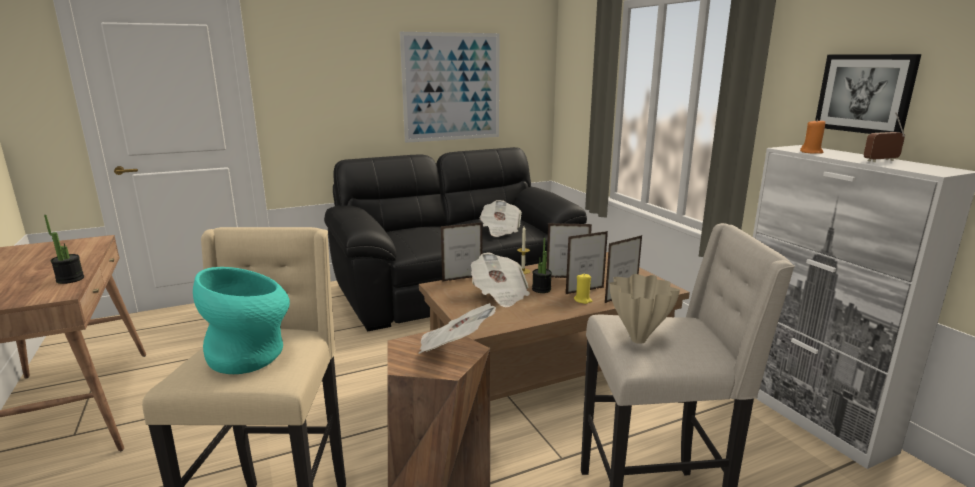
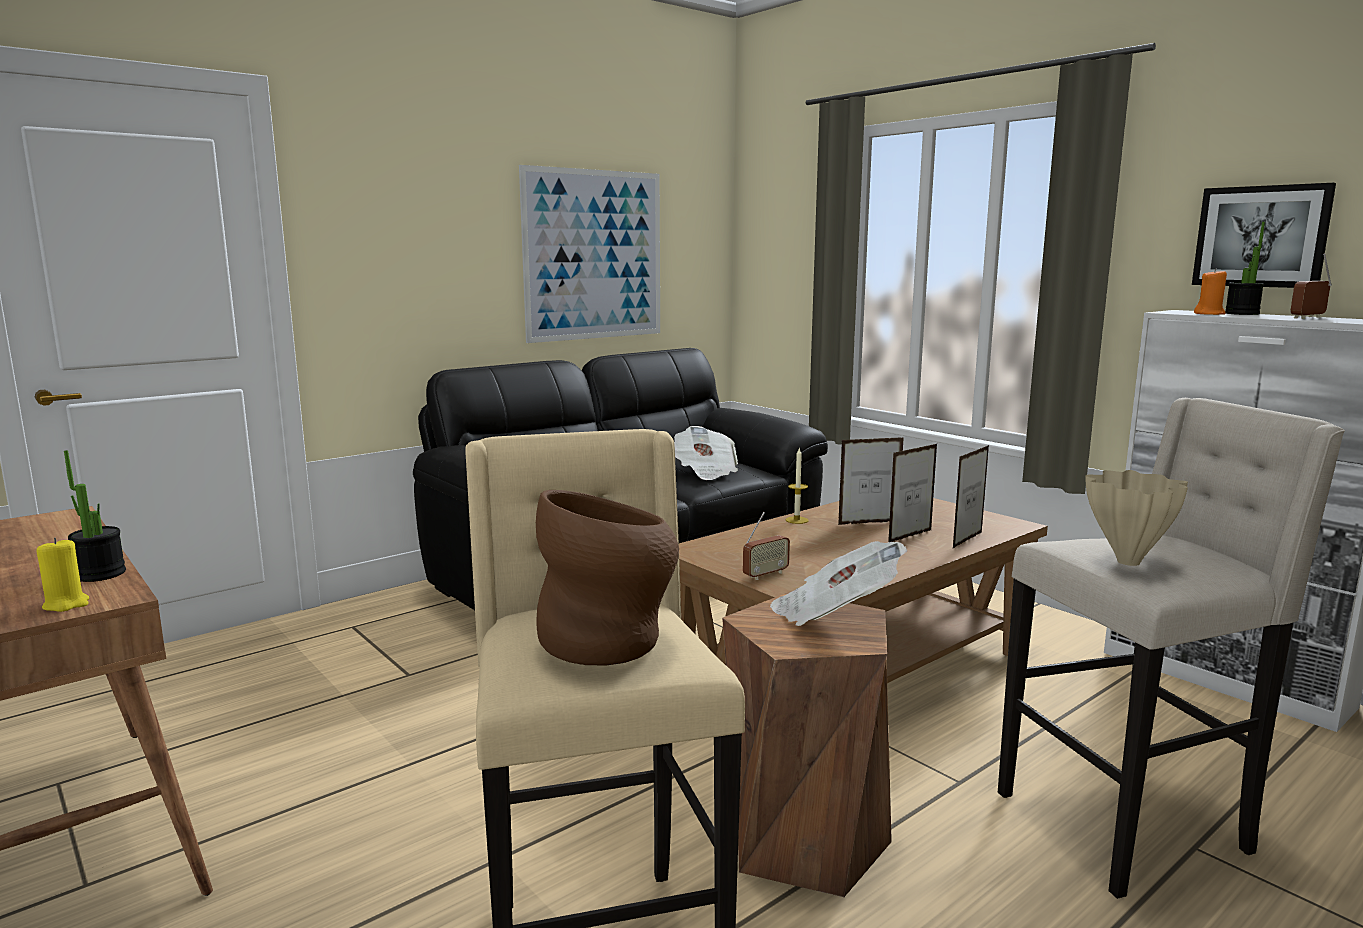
camera: 15 degrees left, 5 degrees down
turquoise vase [193,267,290,374] -> brown vase [536,490,679,666]
picture frame [441,222,483,282] -> none
newspaper [471,253,530,308] -> none
potted plant [532,238,552,293] -> potted plant moved to [1225,222,1265,315]
yellow candle [574,273,592,304] -> yellow candle moved to [37,538,89,612]
none -> radio [743,512,790,580]

